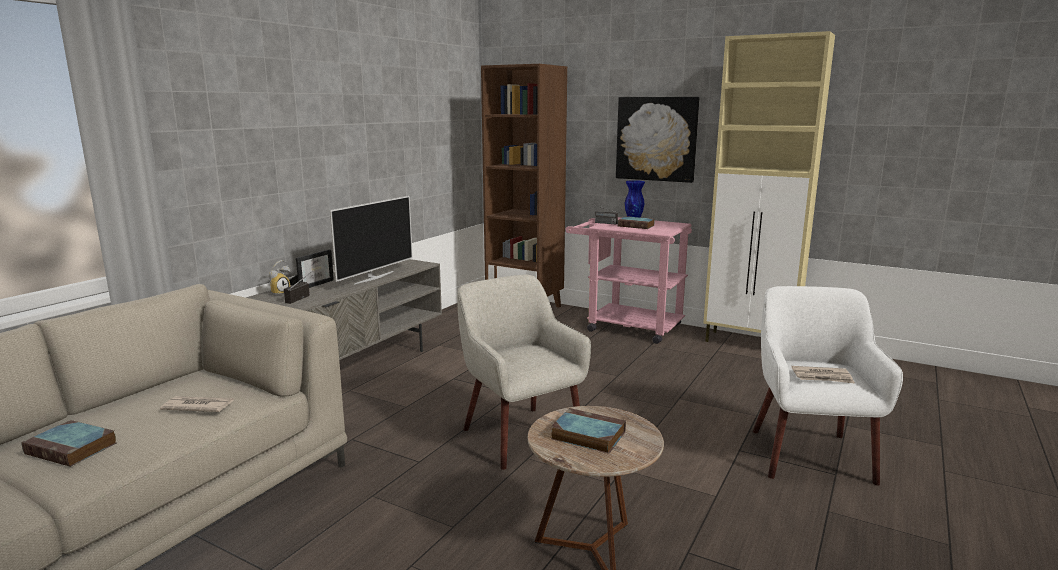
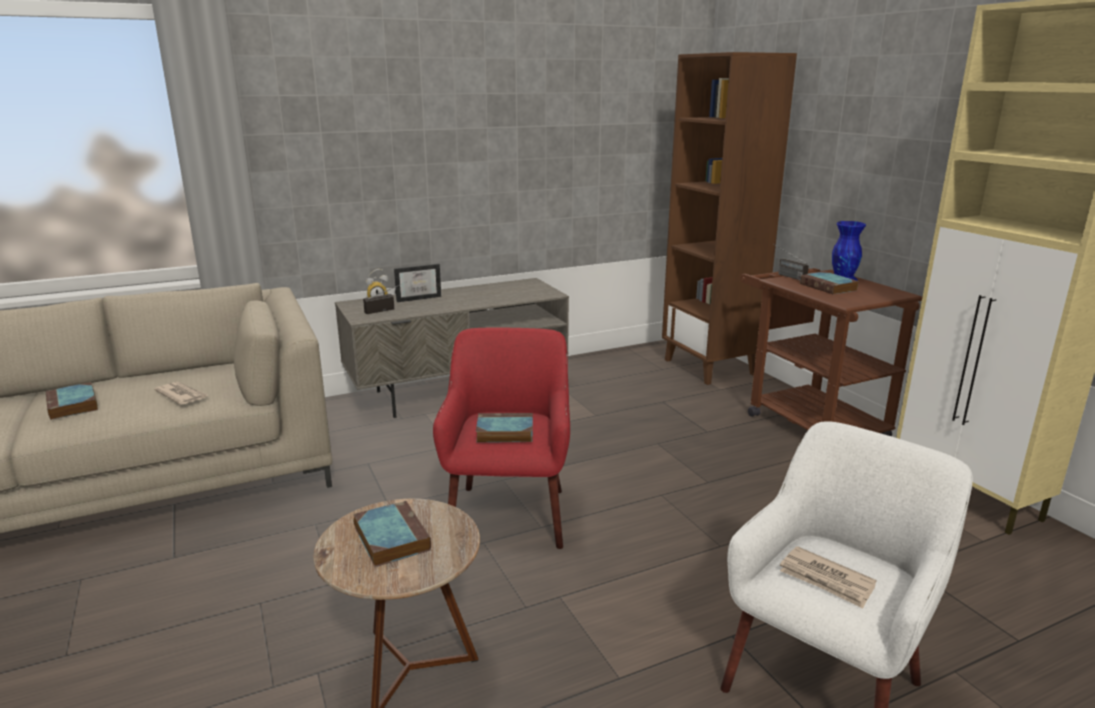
camera: 35 degrees right, 5 degrees up
television [330,196,413,285] -> none
beige armchair [457,275,591,470] -> red armchair [433,328,570,549]
pink cart [565,217,692,344] -> brown cart [740,268,922,436]
picture [616,97,699,183] -> none
none -> book [476,413,533,443]

